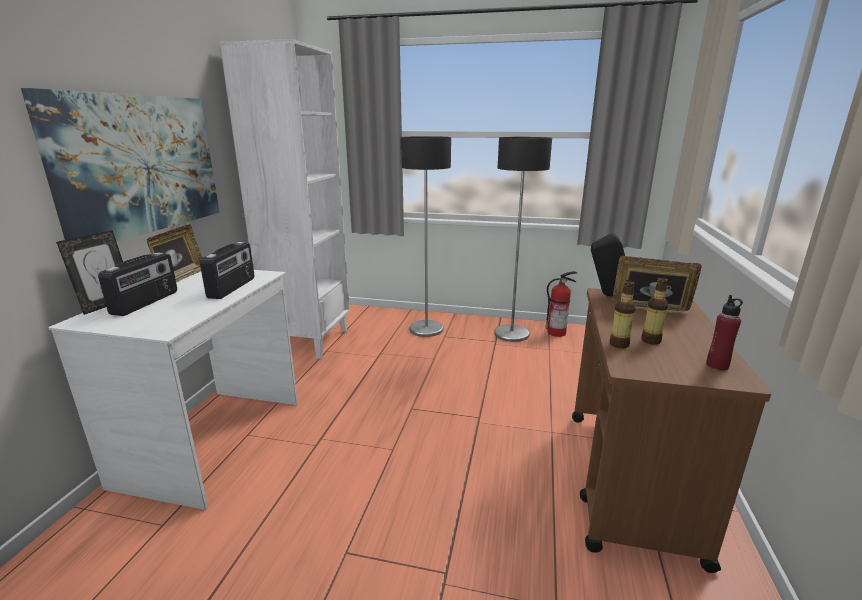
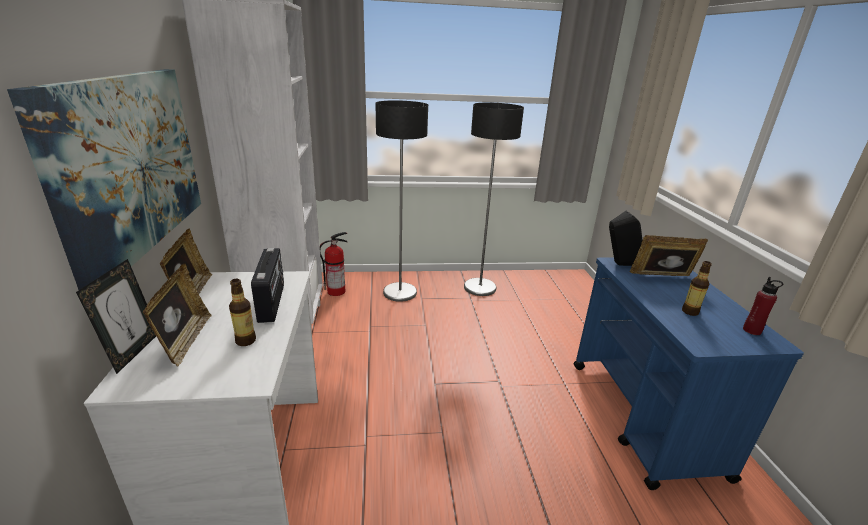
camera: 20 degrees left, 5 degrees up
radio [98,252,177,316] -> picture frame [143,263,212,367]
fire extinguisher [545,271,577,337] -> fire extinguisher moved to [320,232,347,296]
brown cart [572,288,771,573] -> blue cart [574,257,804,490]
bottle [610,280,636,349] -> bottle moved to [229,279,256,346]

